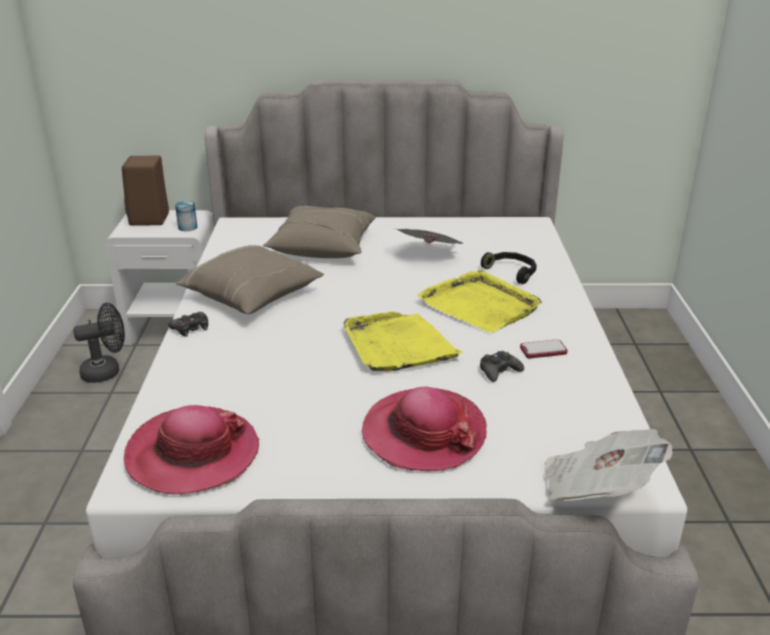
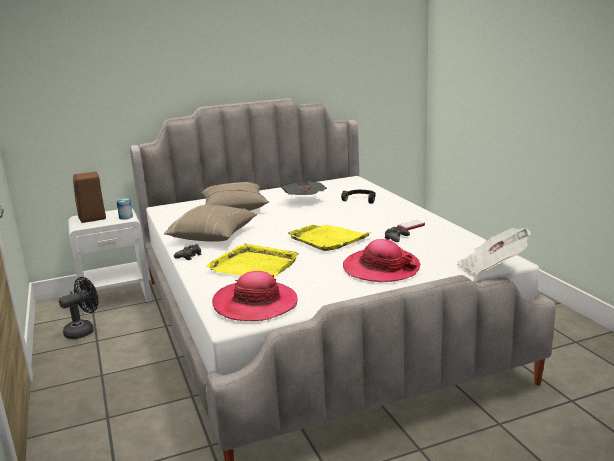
camera: 20 degrees left, 10 degrees down
yellow tray [417,269,542,333] -> yellow tray moved to [206,243,299,277]

